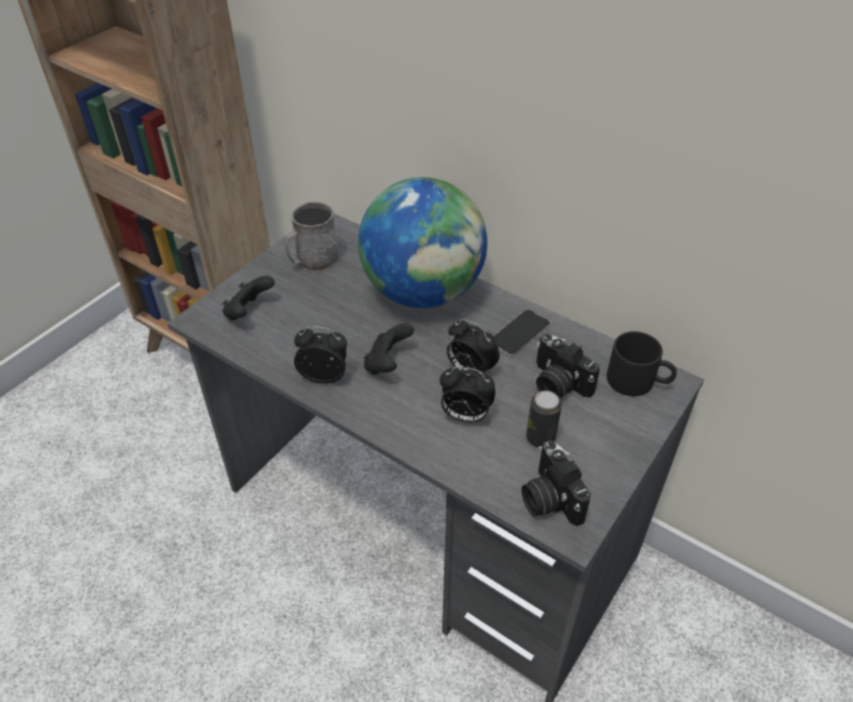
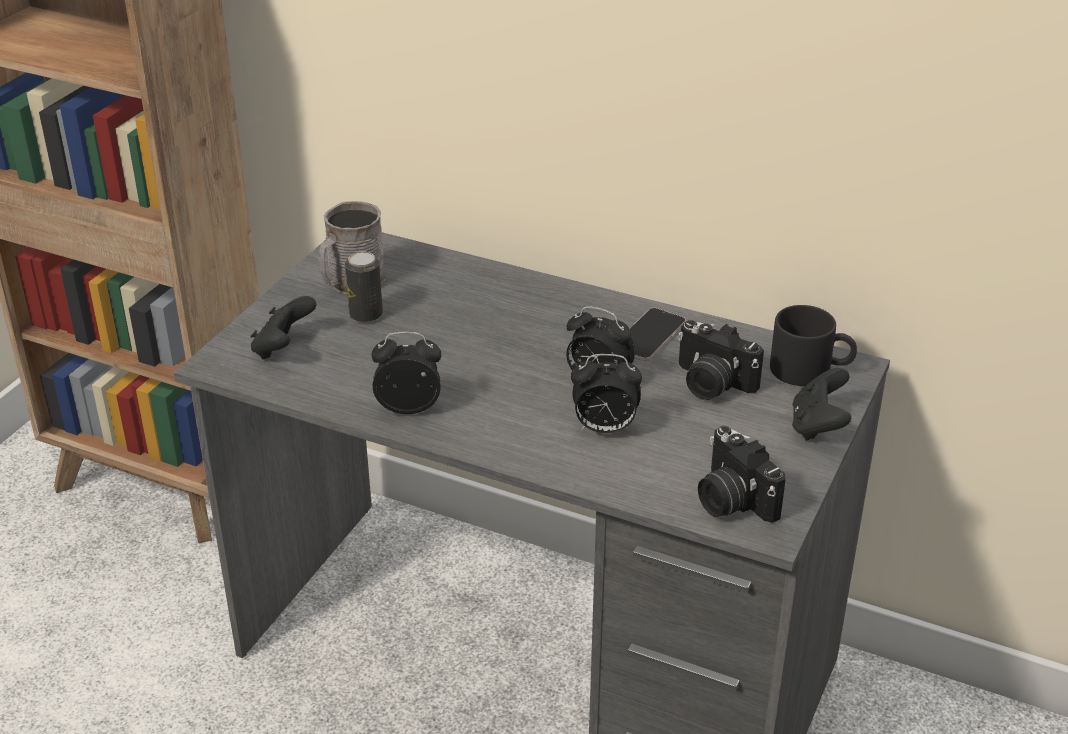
camera: 10 degrees left, 10 degrees down
globe [358,177,487,308] -> none
black game controller [364,323,414,375] -> black game controller moved to [792,368,851,441]
can [526,391,562,448] -> can moved to [345,251,383,323]

